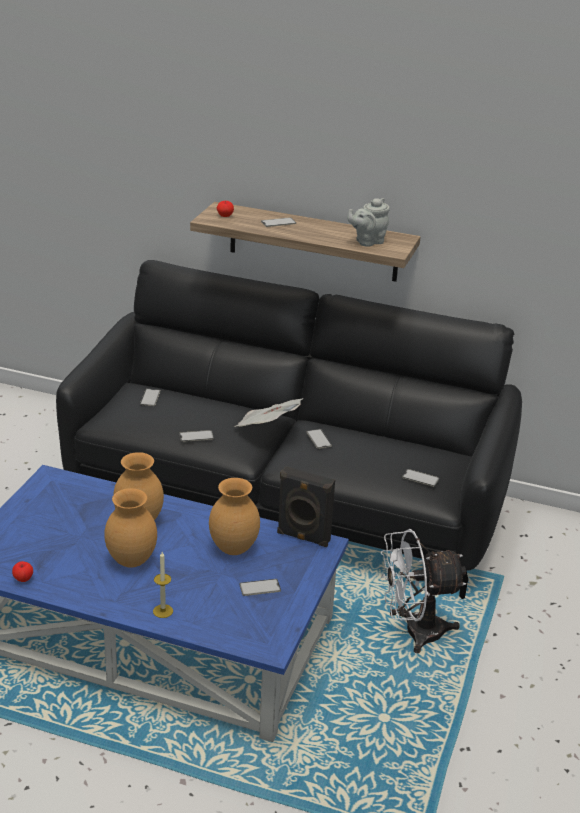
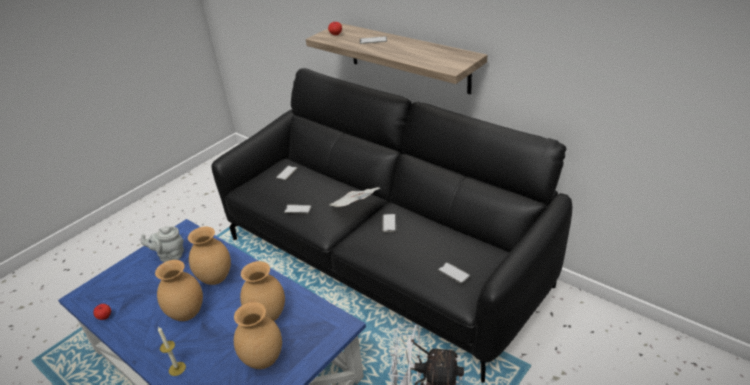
camera: 25 degrees right, 5 degrees up
phone [239,579,281,596] -> brown vase [234,302,282,369]
black speaker [277,466,335,547] -> none
grey teapot [348,198,390,247] -> grey teapot moved to [141,226,184,262]

